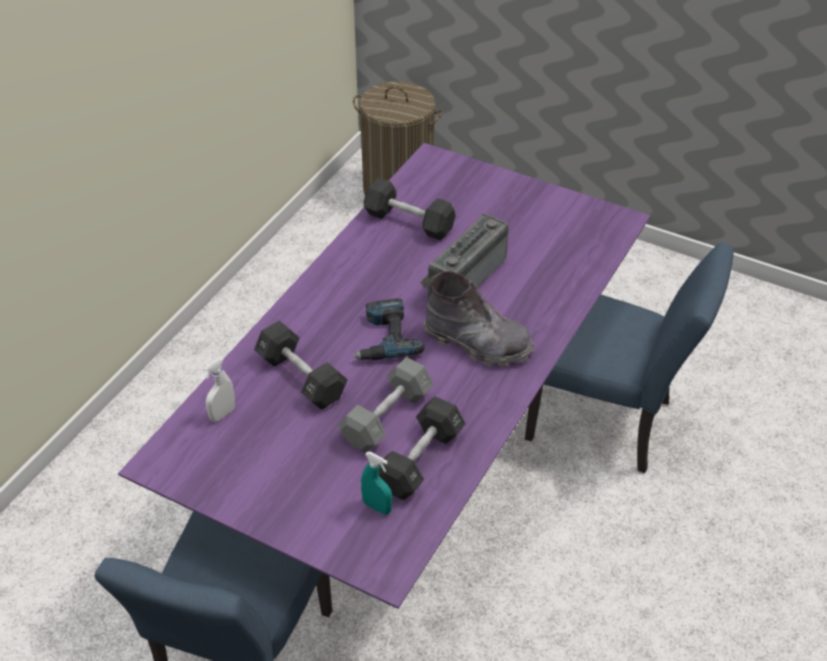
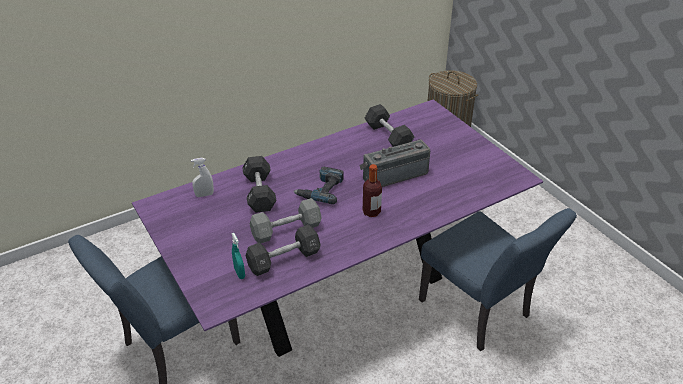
camera: 30 degrees right, 5 degrees down
grey boot [424,271,534,367] -> bottle [363,164,382,217]

